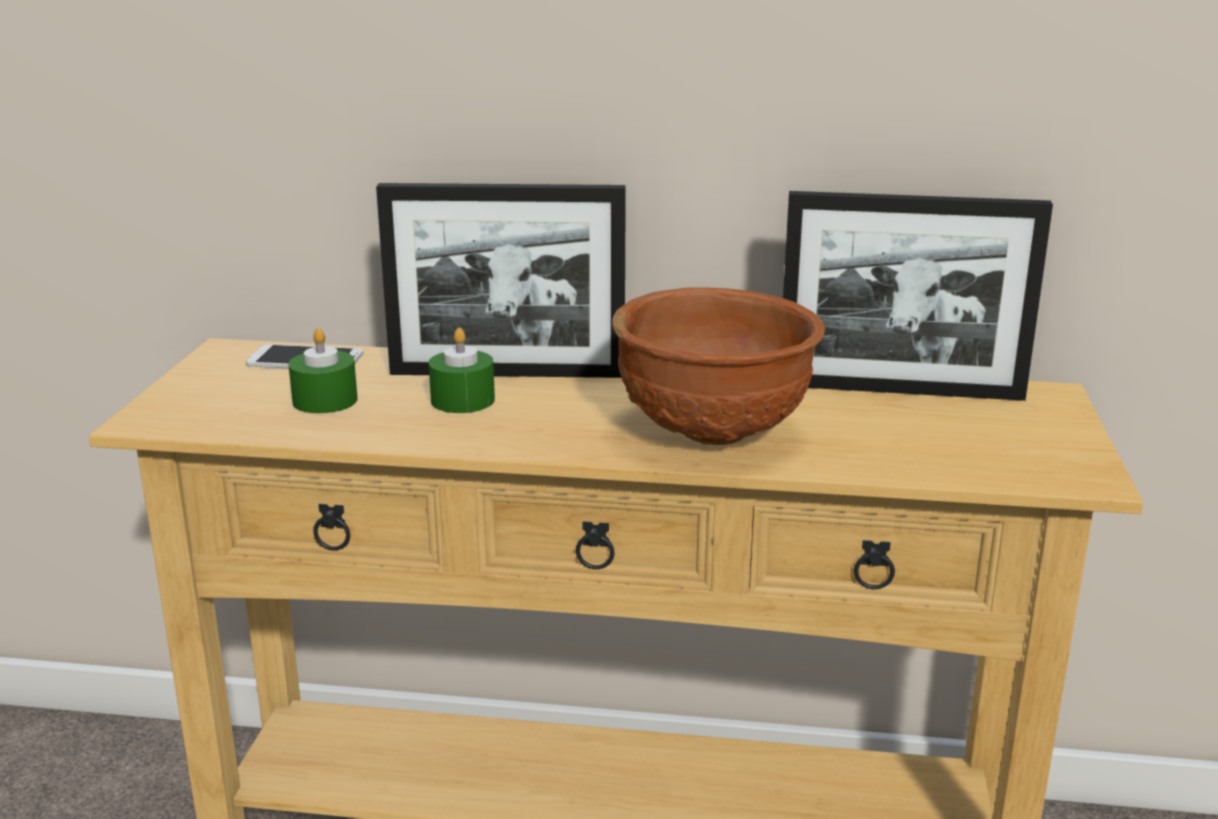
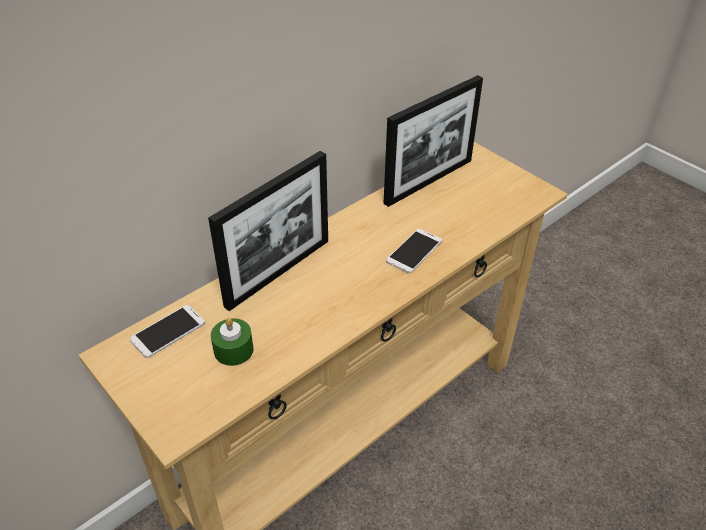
camera: 50 degrees left, 20 degrees up
green candle [429,328,495,413] -> none
brown bowl [612,288,825,445] -> phone [386,229,442,274]

